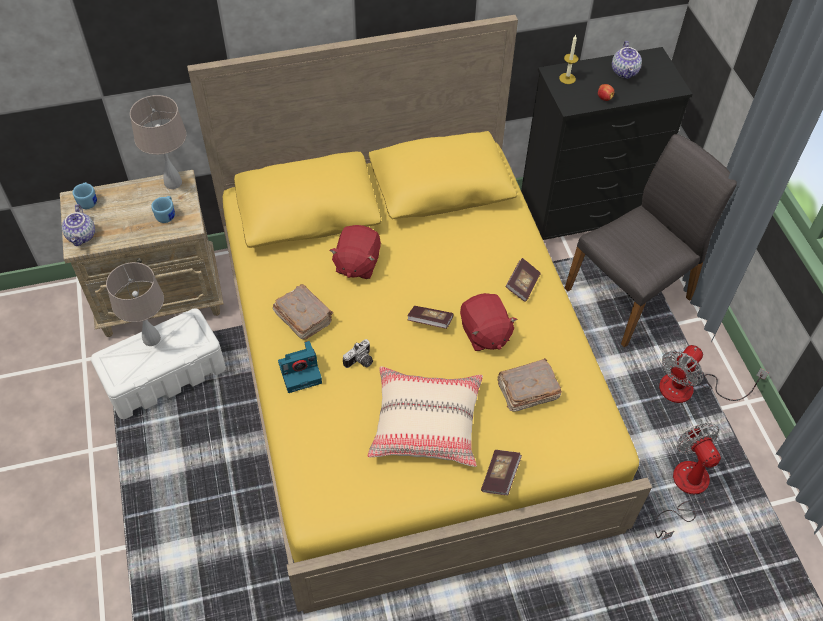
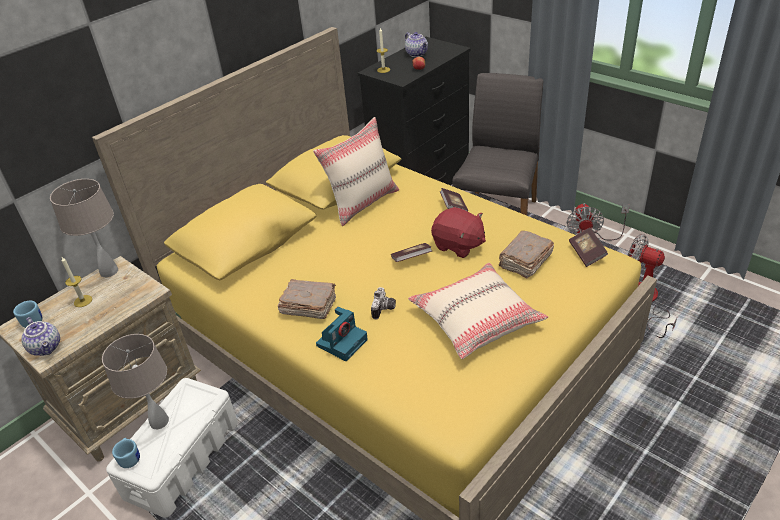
camera: 30 degrees left, 15 degrees down
blue mug [151,196,175,223] -> blue mug moved to [112,438,140,468]
red plush toy [329,225,381,279] -> none
book [481,450,522,495] -> book moved to [569,228,608,267]
none -> candle [61,257,92,307]
none -> beige pillow [313,117,399,226]

